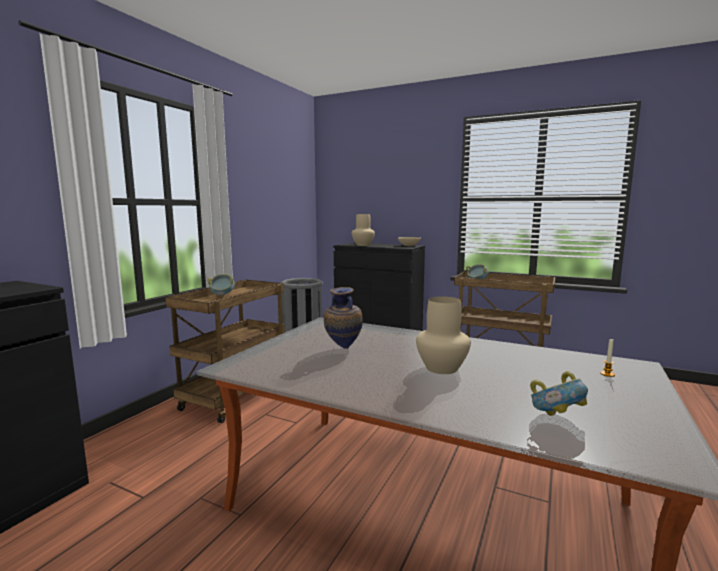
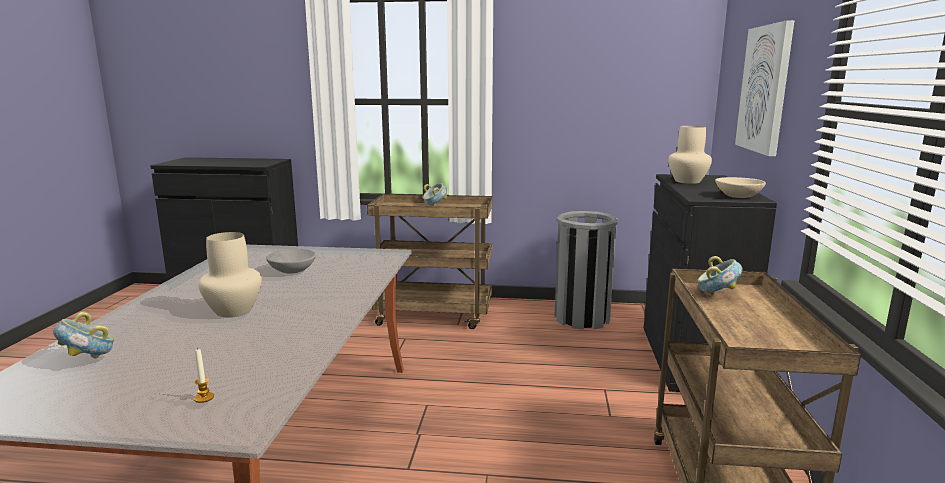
camera: 70 degrees right, 5 degrees up
vase [324,287,363,349] -> grey bowl [266,249,316,274]
none -> picture [735,20,795,156]

